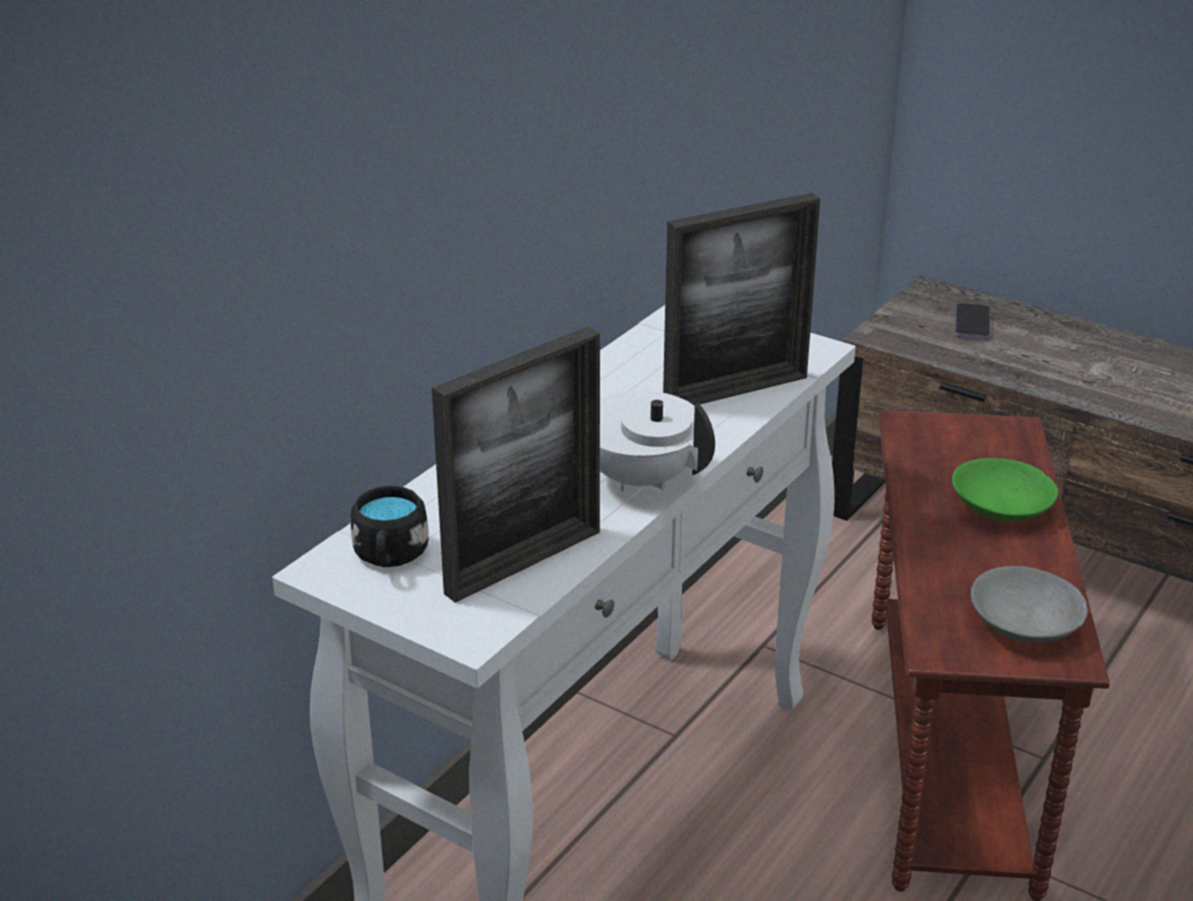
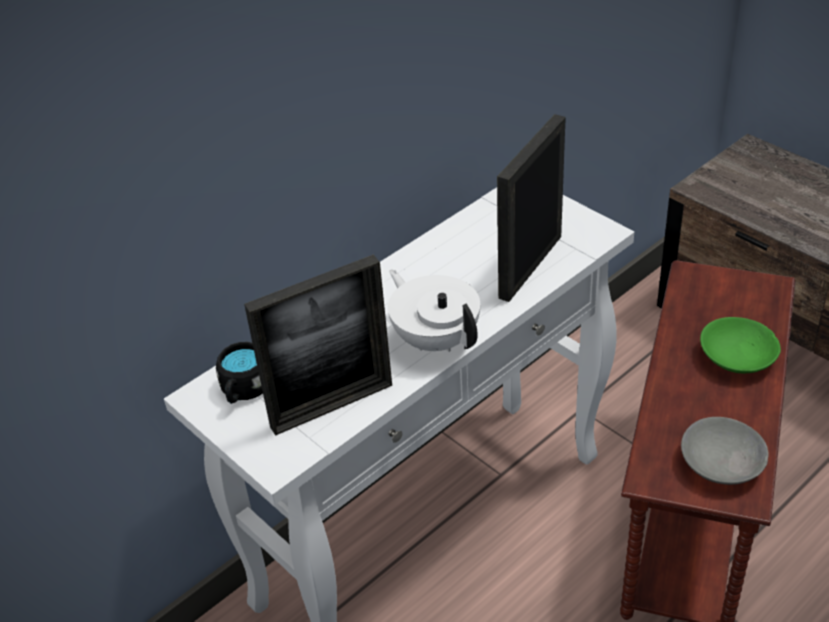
camera: 15 degrees right, 10 degrees up
picture frame [663,193,820,406] -> picture frame turned 135 degrees clockwise [497,114,566,302]
phone [955,303,990,339] -> none

